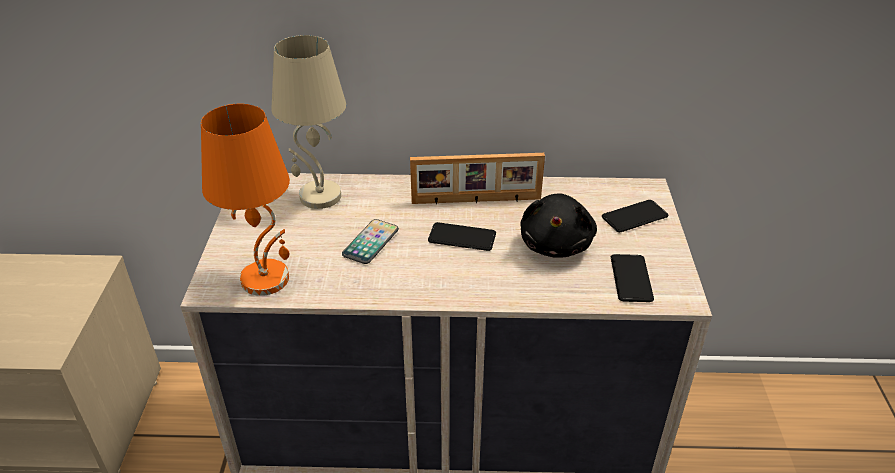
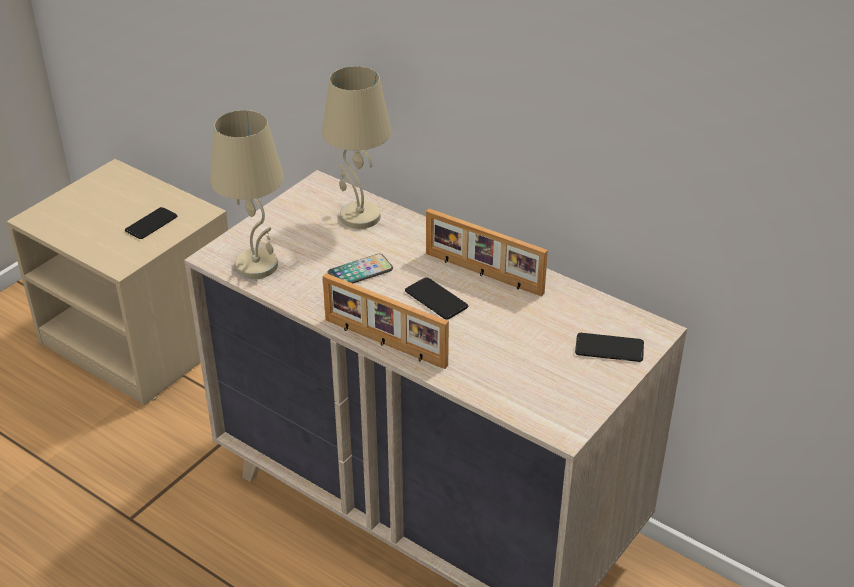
camera: 35 degrees right, 0 degrees up
orange table lamp [201,104,290,296] -> beige table lamp [210,110,284,279]
black plush toy [520,194,597,258] -> none
phone [611,254,654,302] -> phone moved to [125,207,177,239]
none -> picture frame [323,273,449,369]

